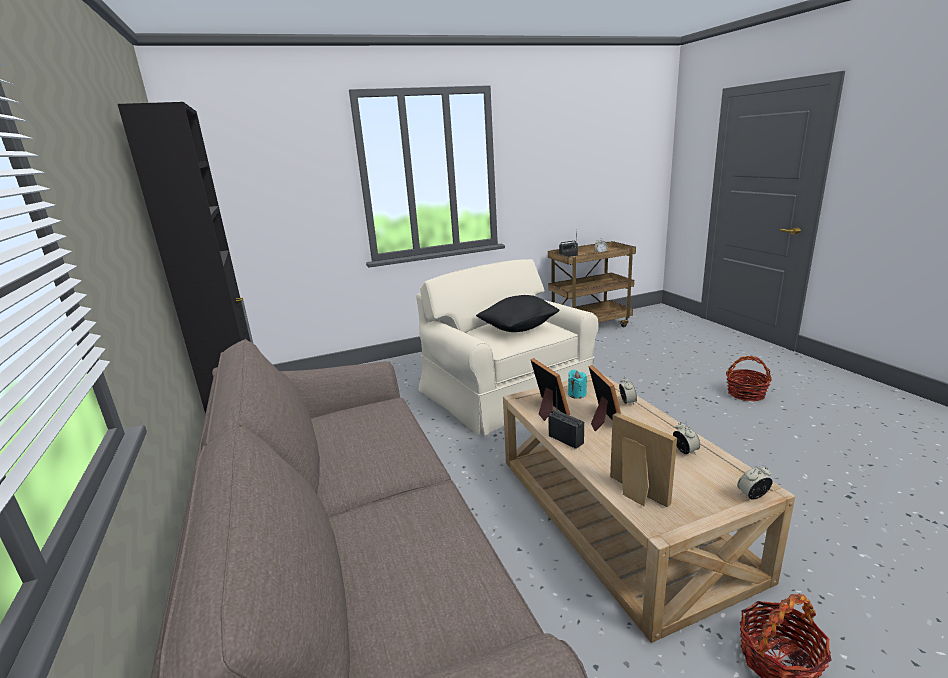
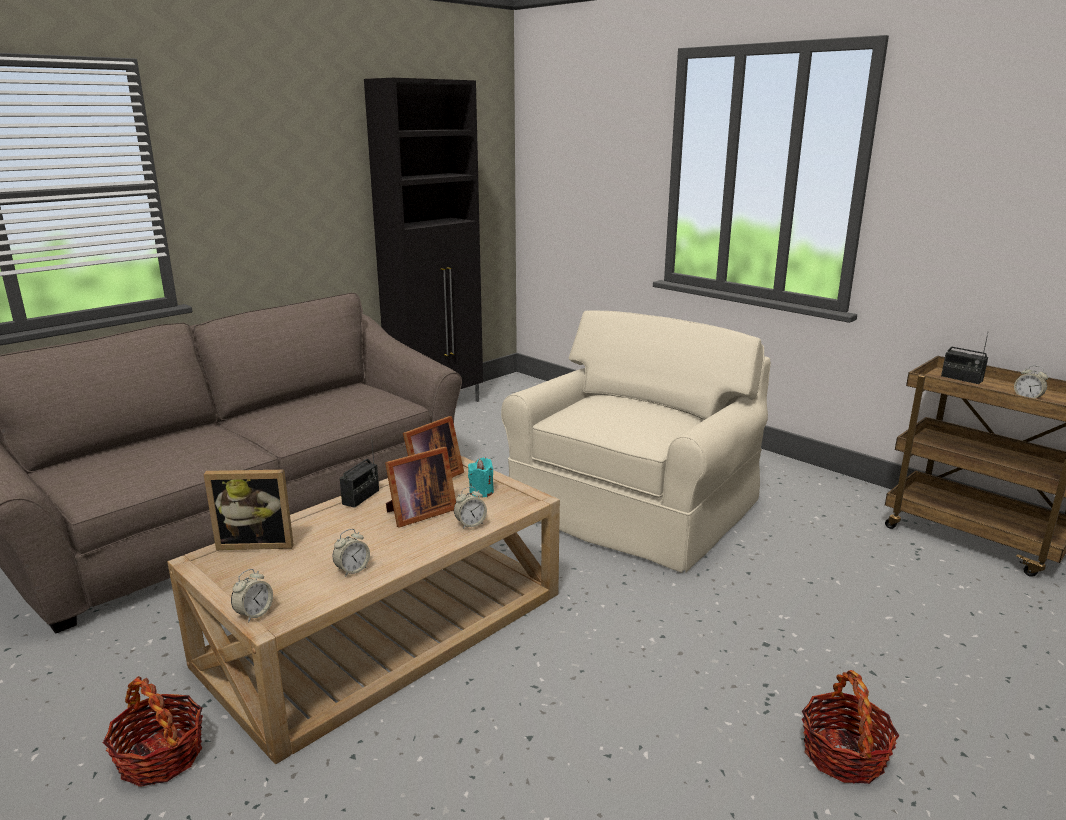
camera: 65 degrees right, 0 degrees up
black pillow [476,295,559,332] -> none
picture frame [610,413,677,507] -> picture frame turned 60 degrees clockwise [204,470,294,550]
alarm clock [737,466,773,500] -> alarm clock turned 75 degrees clockwise [231,569,273,622]

